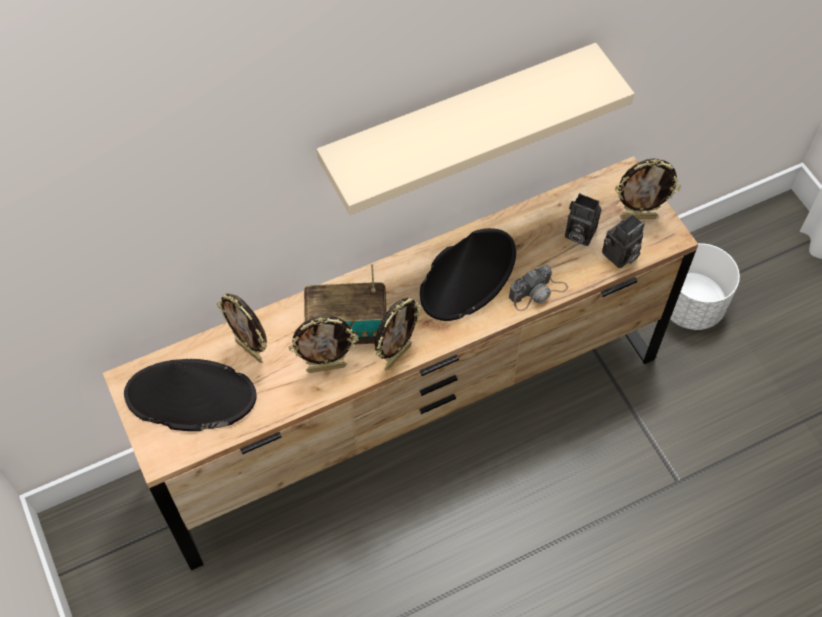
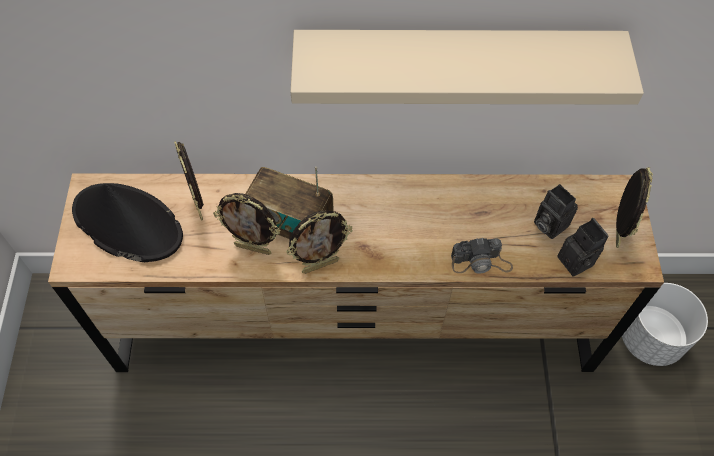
camera: 25 degrees right, 0 degrees up
black hat [420,228,516,321] -> none
camera [602,214,645,269] -> camera turned 105 degrees counterclockwise [557,218,609,277]
picture frame [615,158,681,219] -> picture frame turned 105 degrees counterclockwise [616,167,653,248]

